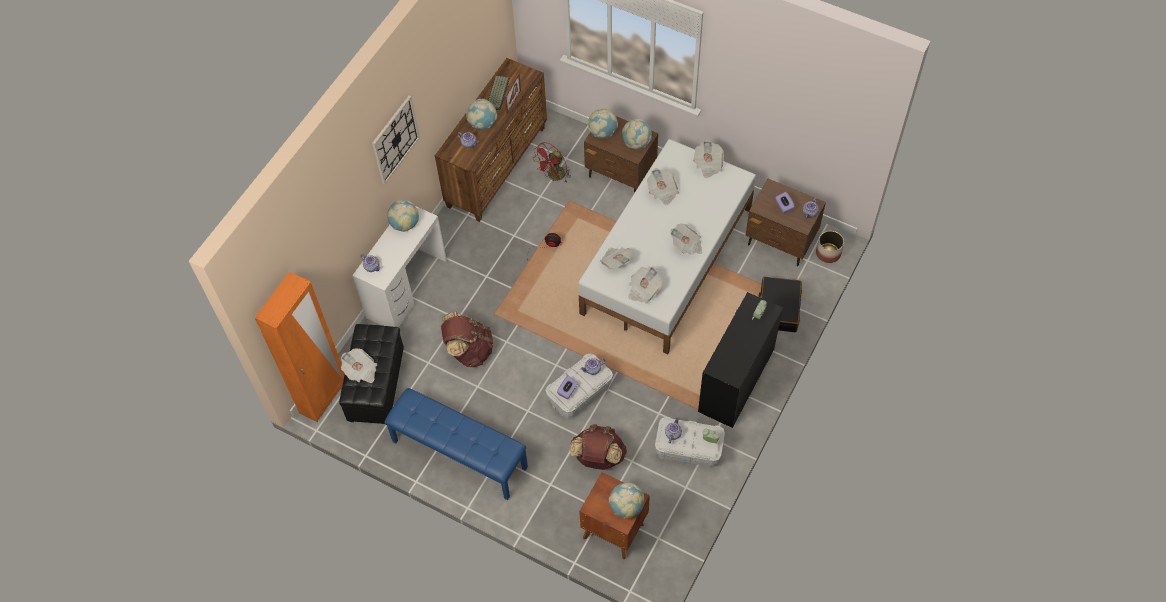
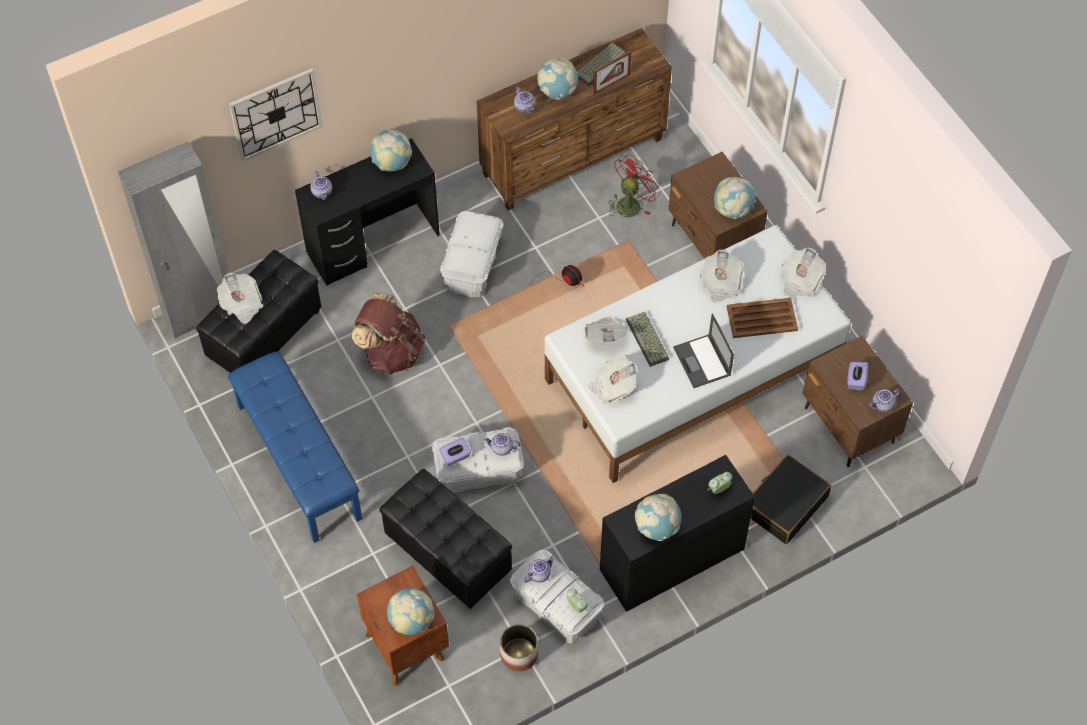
camera: 30 degrees right, 0 degrees up
orange wardrobe [255,272,345,422] -> grey wardrobe [118,141,229,339]
white desk [352,207,447,327] -> black desk [295,138,440,286]
wall clock [372,96,420,184] -> wall clock moved to [229,68,322,161]
red fan [533,142,571,183] -> red fan turned 150 degrees clockwise [609,154,661,217]
brown backpack [570,424,627,470] -> black ottoman [380,469,512,609]
globe [588,108,618,138] -> globe moved to [635,494,682,541]
newspaper [670,224,702,255] -> laptop [673,314,734,388]
planter [816,231,844,263] -> planter moved to [500,624,538,671]
none -> white storage box [440,211,503,298]
none -> keyboard [626,312,669,367]
none -> brown tray [727,298,798,338]

